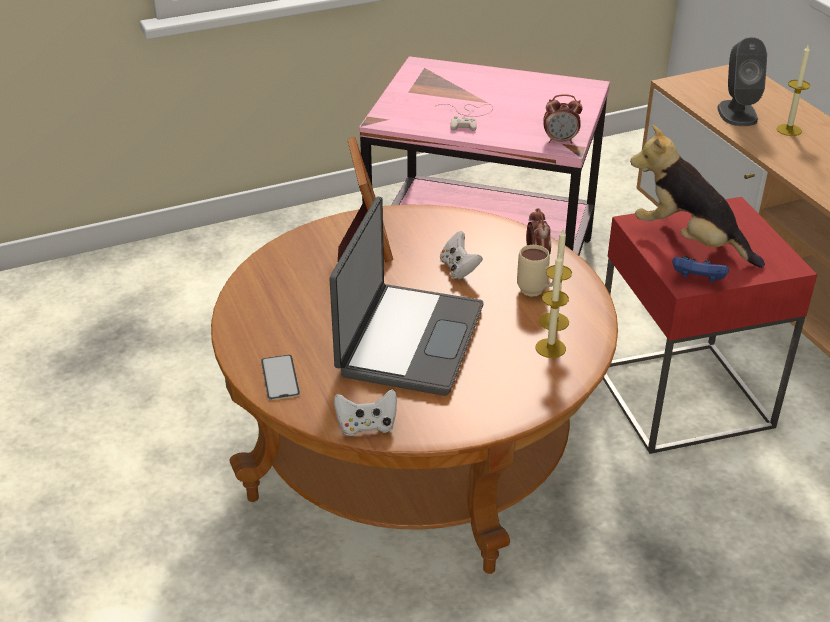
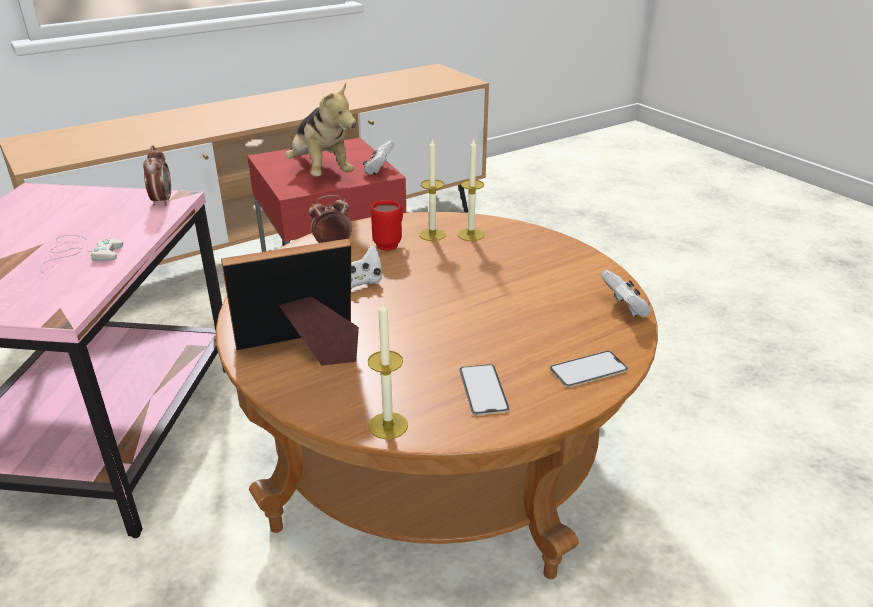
camera: 100 degrees left, 5 degrees down
laptop [330,197,484,396] -> none
beige mug [517,245,554,297] -> red mug [371,200,403,251]
plush toy [630,125,765,268] -> plush toy turned 60 degrees counterclockwise [285,82,356,176]
blue game controller [672,256,729,283] -> white game controller [363,141,395,175]
grey speaker [717,37,767,126] -> none
candle [776,45,810,136] -> candle moved to [368,300,408,439]
none -> phone [460,364,509,415]

